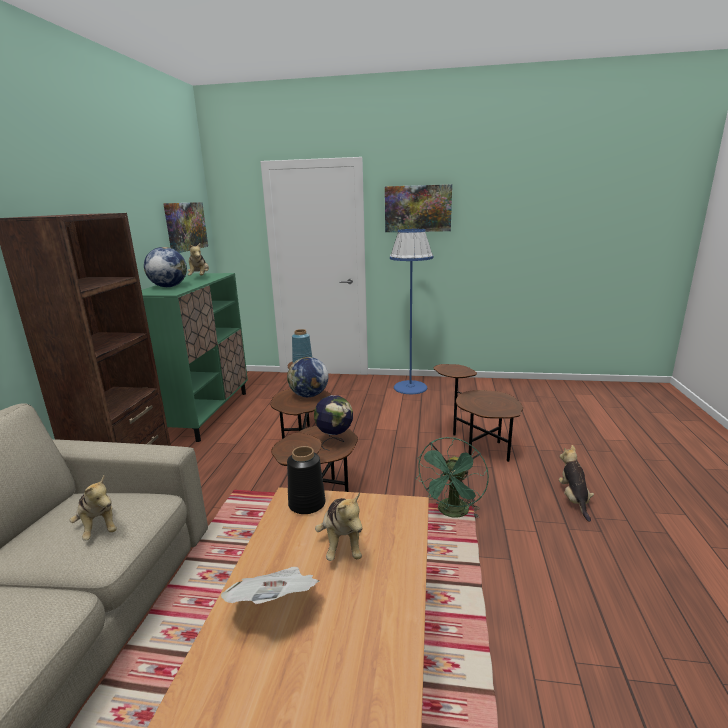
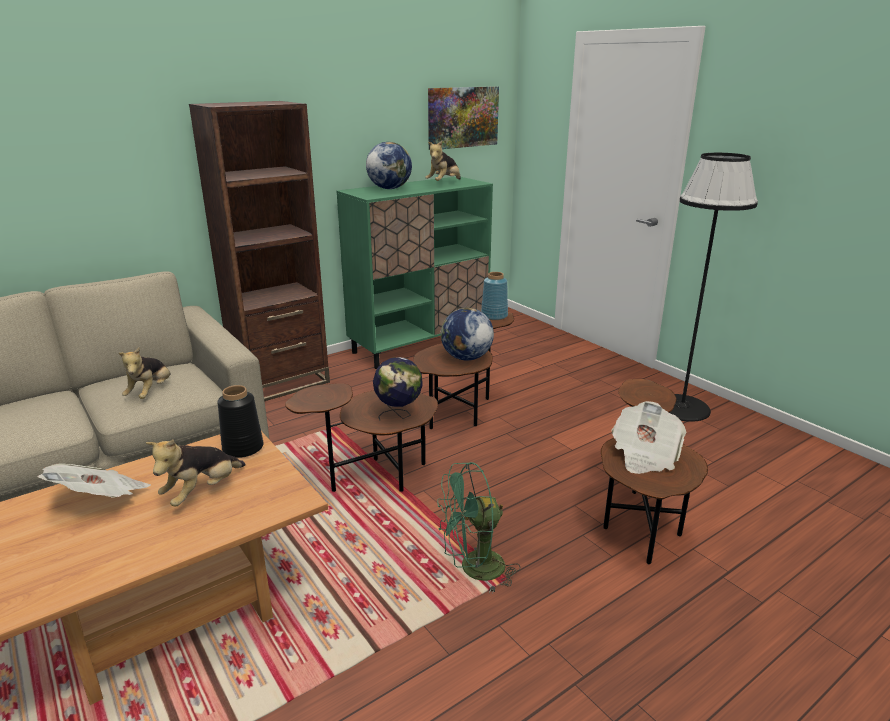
camera: 45 degrees right, 5 degrees up
picture [385,184,452,232] -> none
blue floor lamp [390,229,433,394] -> black floor lamp [670,153,758,422]
plush toy [559,445,594,522] -> none
none -> newspaper [612,401,686,474]

